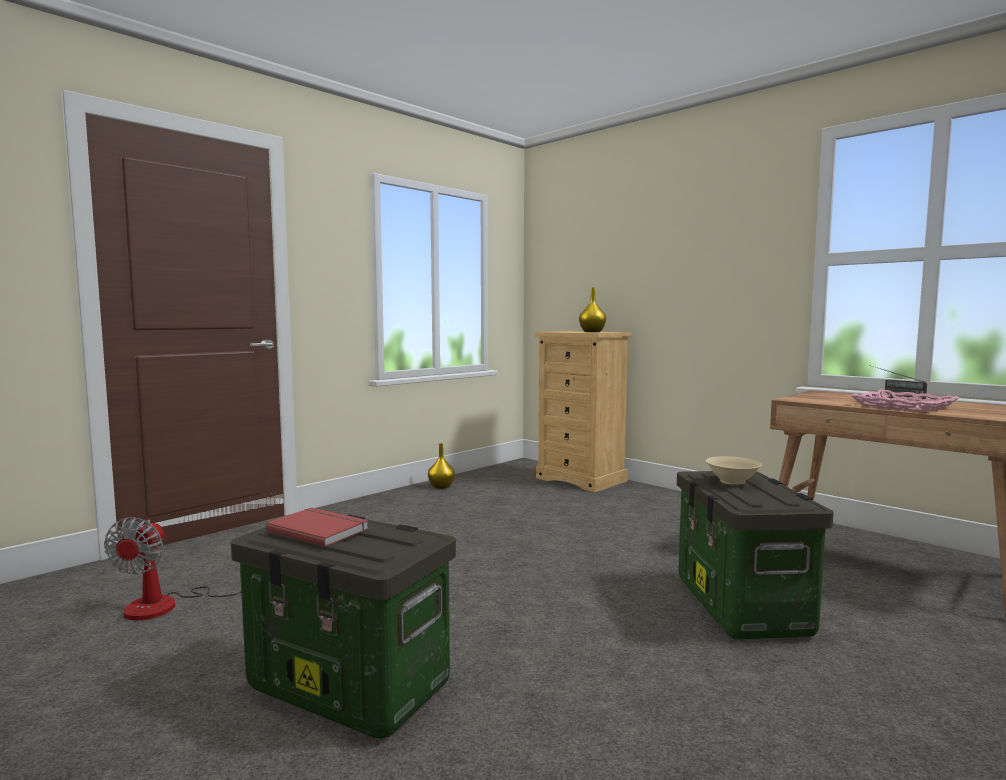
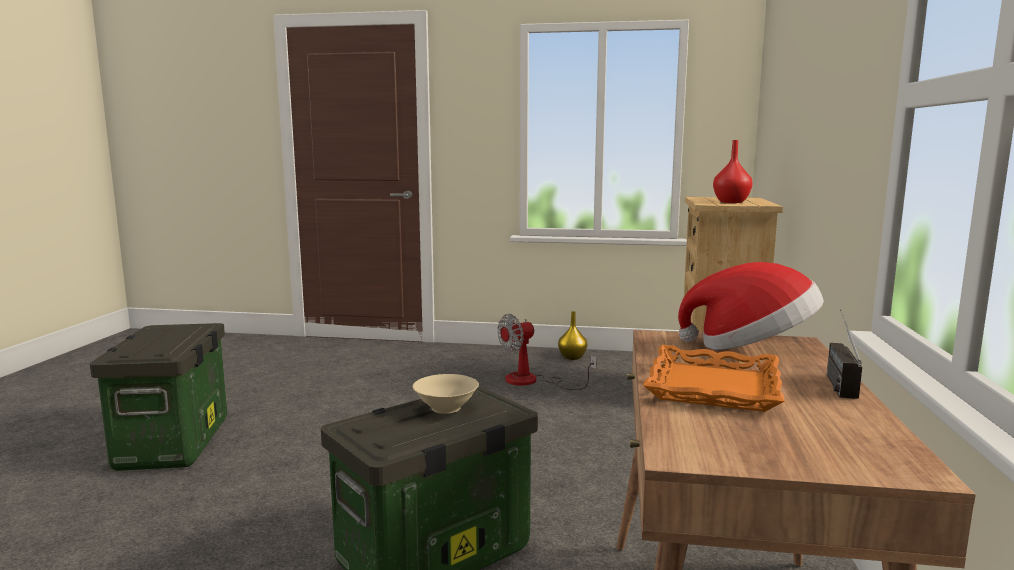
camera: 55 degrees right, 5 degrees up
fan [104,517,241,621] -> fan moved to [498,314,597,390]
red book [266,507,369,547] -> none
yellow vase [579,288,606,332] -> red vase [713,140,753,203]
pink tray [850,390,959,412] -> orange tray [643,345,785,412]
none -> hat [678,262,824,350]

